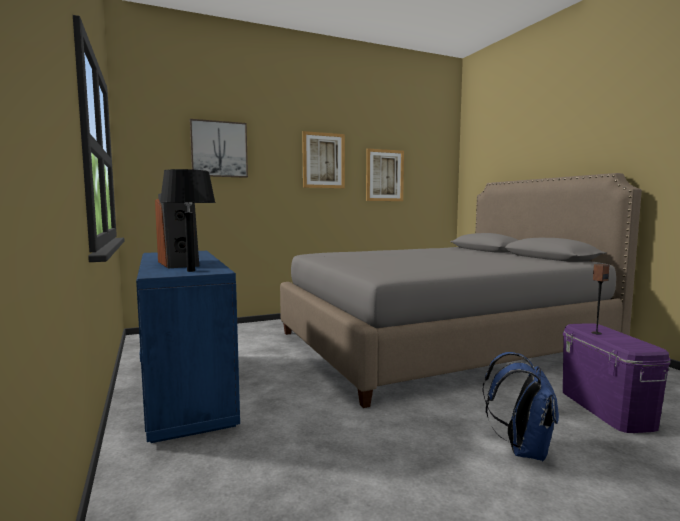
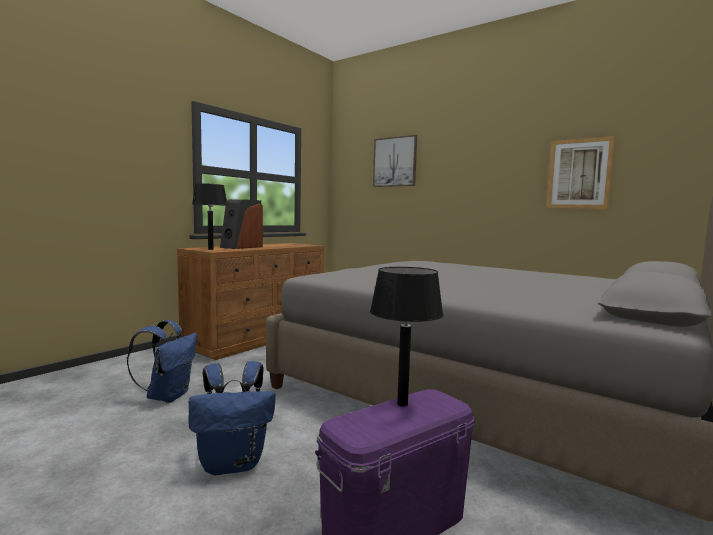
camera: 60 degrees right, 0 degrees up
blue dresser [136,251,240,443] -> brown dresser [177,243,324,360]
picture [302,131,345,188] -> none
speaker [591,264,609,335] -> black table lamp [370,267,443,407]
none -> blue backpack [127,320,197,403]

